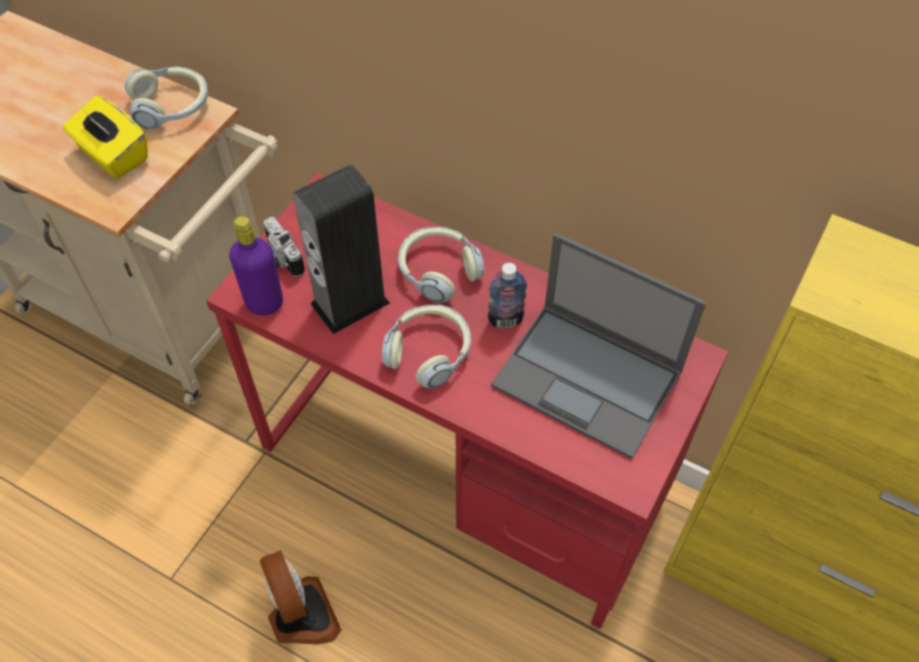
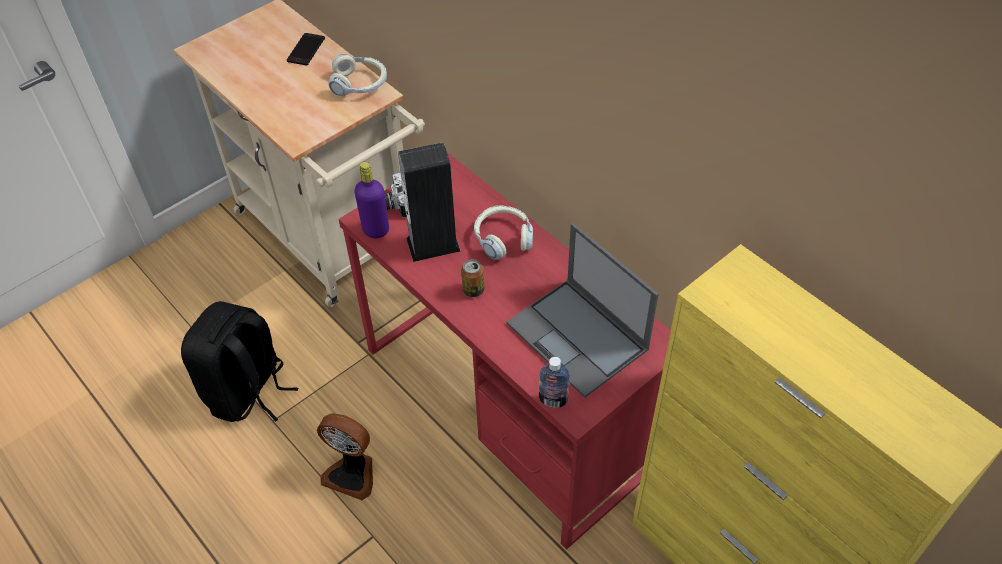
camera: 20 degrees right, 5 degrees down
yellow tissue box [63,95,148,179] -> none
fan [260,549,341,644] -> fan turned 120 degrees clockwise [317,413,373,500]
headphones [382,305,471,389] -> can [461,259,484,297]
bottle [488,263,527,328] -> bottle moved to [539,357,570,408]
none -> black backpack [181,301,298,422]
none -> phone [287,33,325,65]

